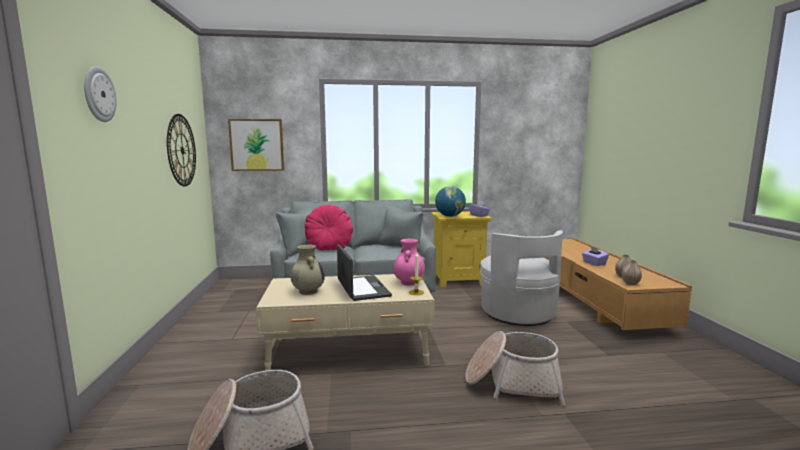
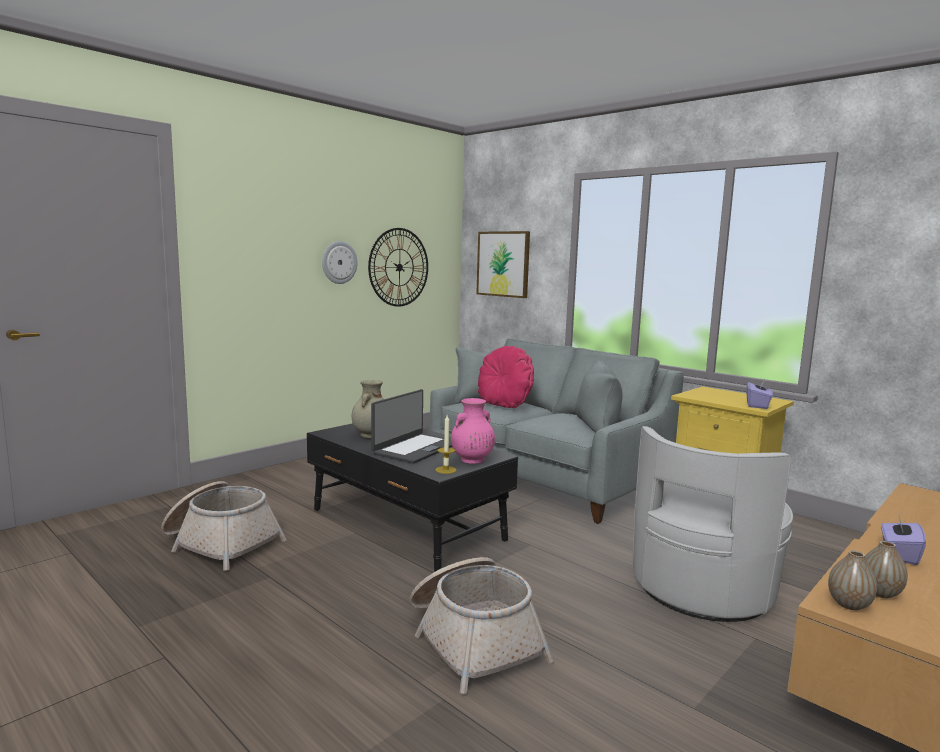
camera: 50 degrees right, 0 degrees up
wall clock [84,66,117,122] -> wall clock moved to [322,241,358,284]
beige coffee table [256,274,435,371] -> black coffee table [307,423,518,572]
globe [435,186,466,217] -> none

